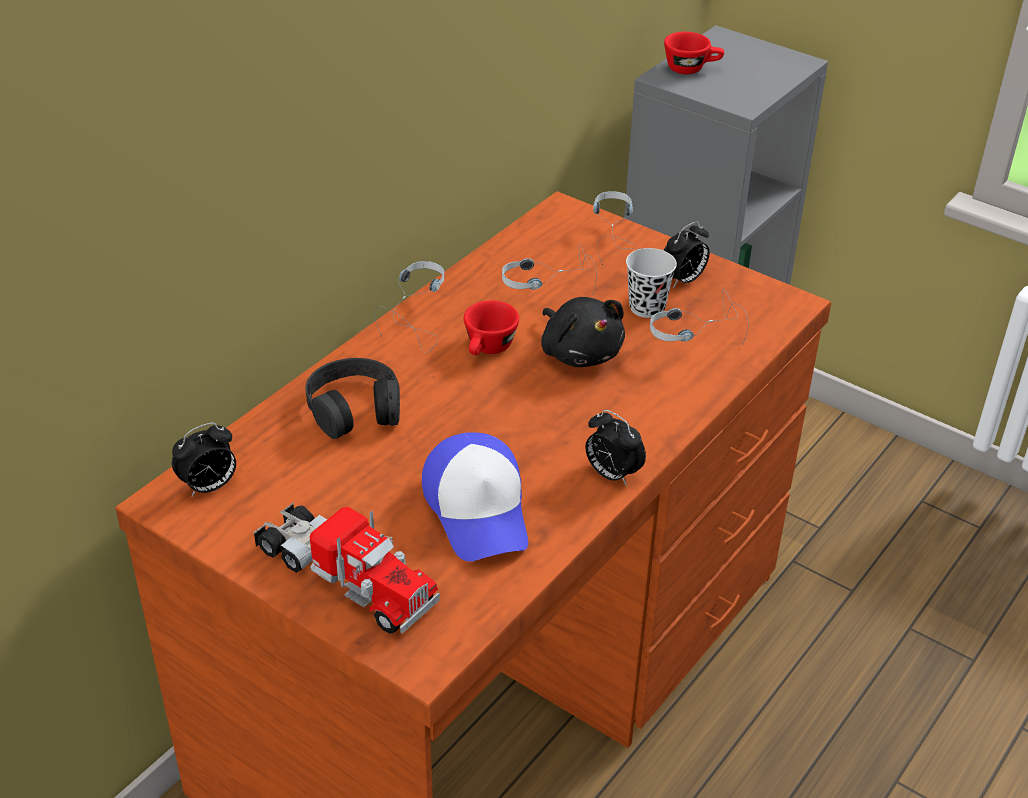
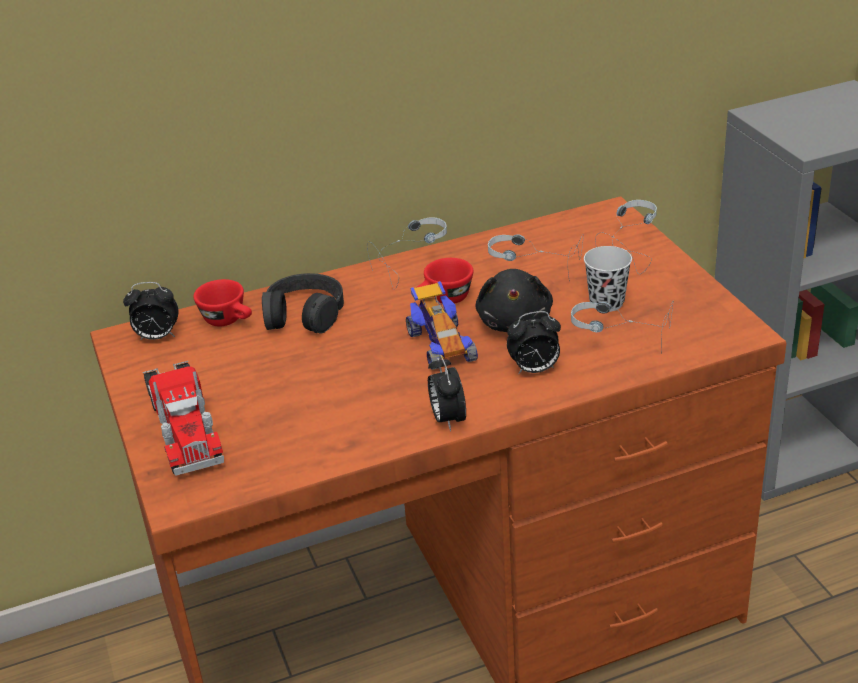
camera: 35 degrees right, 5 degrees down
cap [422,432,528,562] -> none
red cup [664,32,724,74] -> red cup moved to [193,279,252,326]
alarm clock [664,221,710,288] -> alarm clock moved to [507,311,561,374]
none -> toy car [406,281,478,370]

